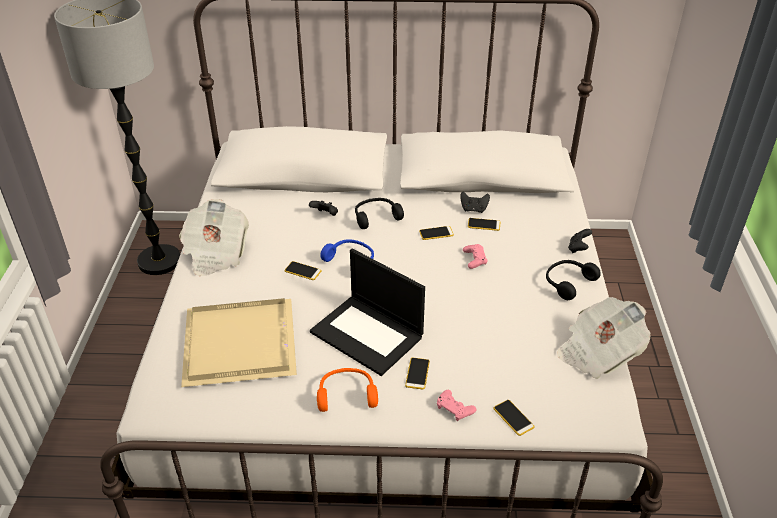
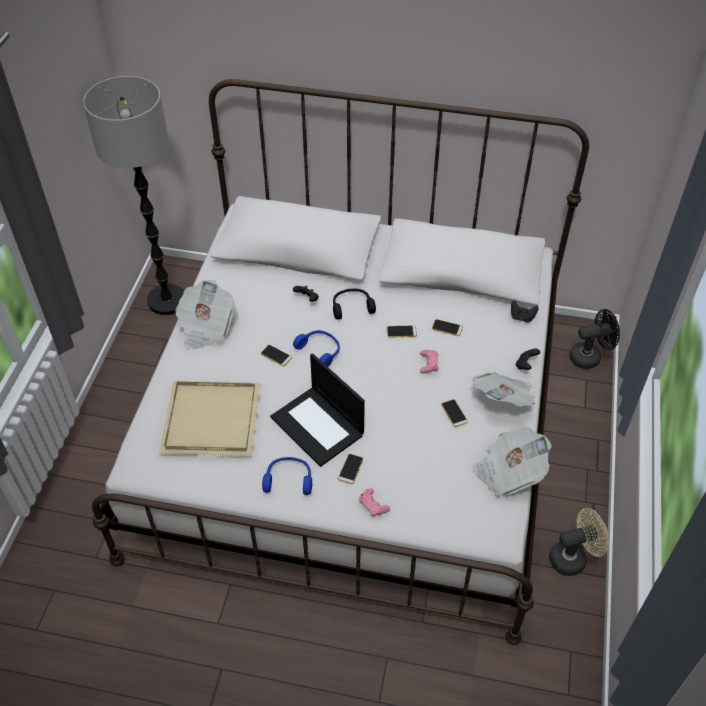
camera: 10 degrees right, 10 degrees up
orange headphones [317,368,378,412] -> blue headphones [262,457,312,495]
black game controller [460,192,490,213] -> black game controller moved to [511,300,539,322]
phone [493,400,534,436] -> phone moved to [441,399,468,427]
black headphones [546,260,601,300] -> newspaper [473,372,535,407]
none -> beige fan [549,508,609,576]
none -> black fan [569,309,620,369]

